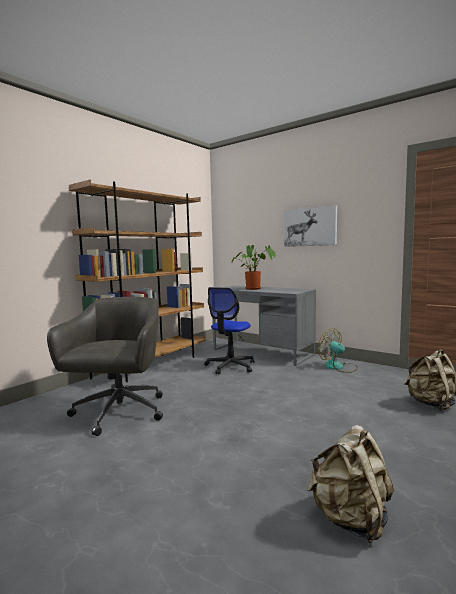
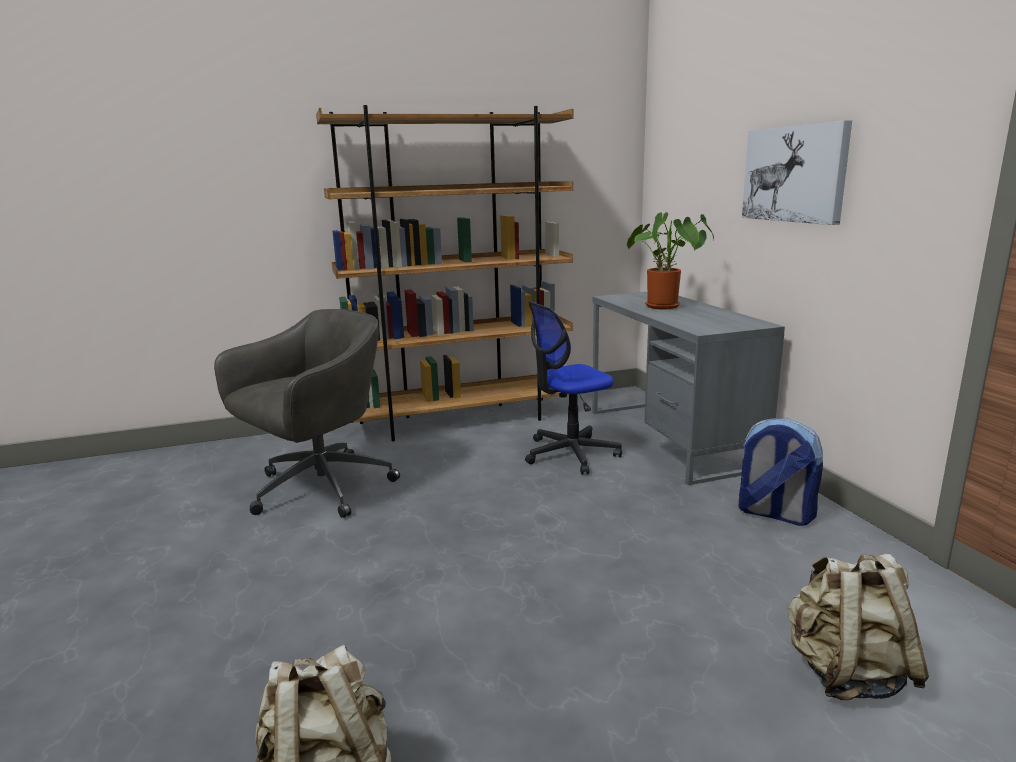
camera: 35 degrees right, 10 degrees up
fan [318,329,358,373] -> backpack [738,418,823,526]

